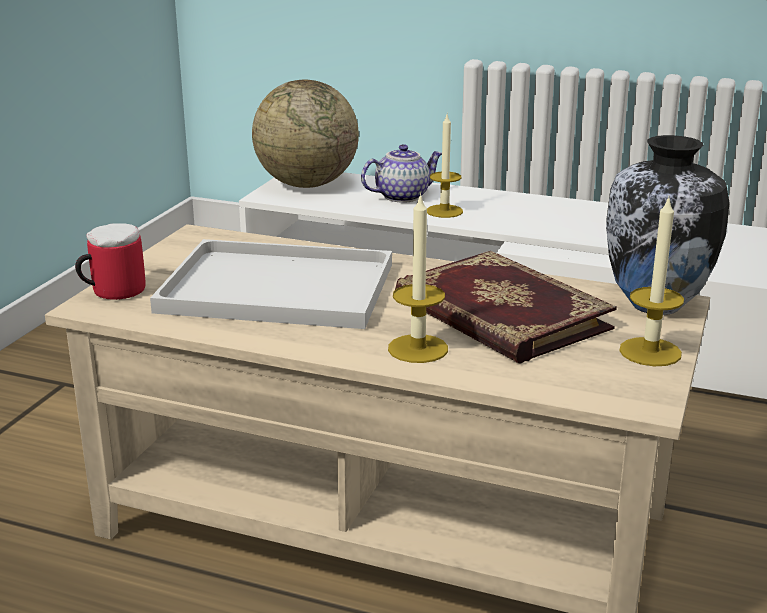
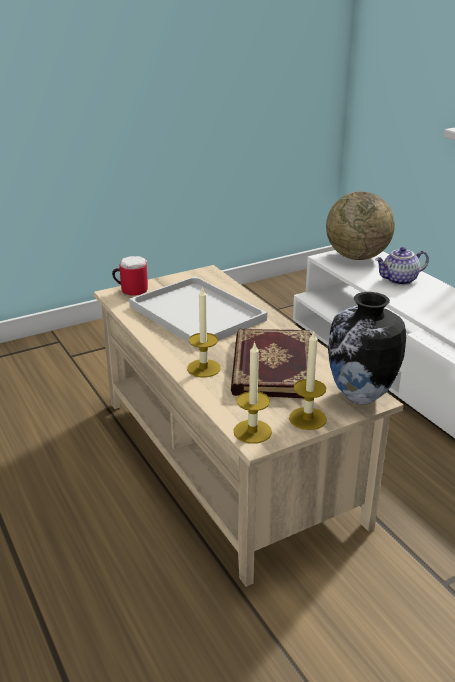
camera: 40 degrees right, 5 degrees up
teapot [361,144,442,203] -> teapot turned 150 degrees clockwise [375,247,429,285]
candle [427,115,463,218] -> candle moved to [234,342,272,444]

